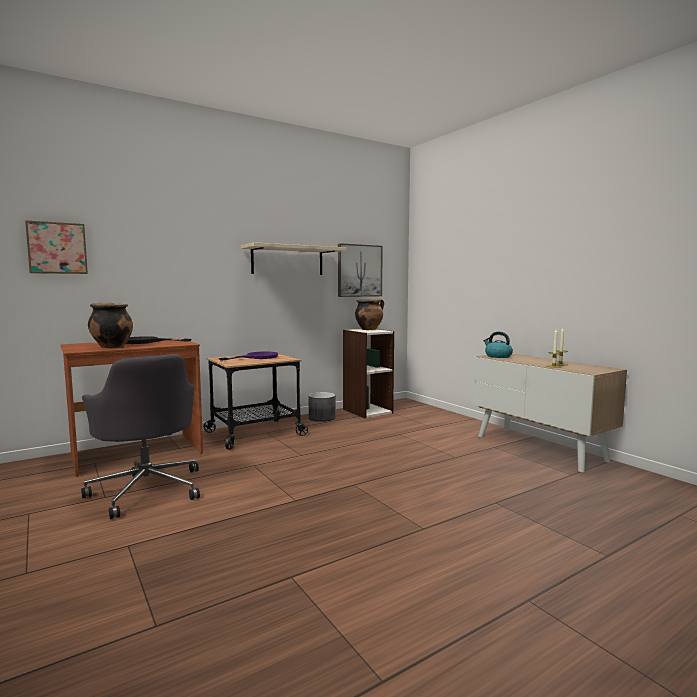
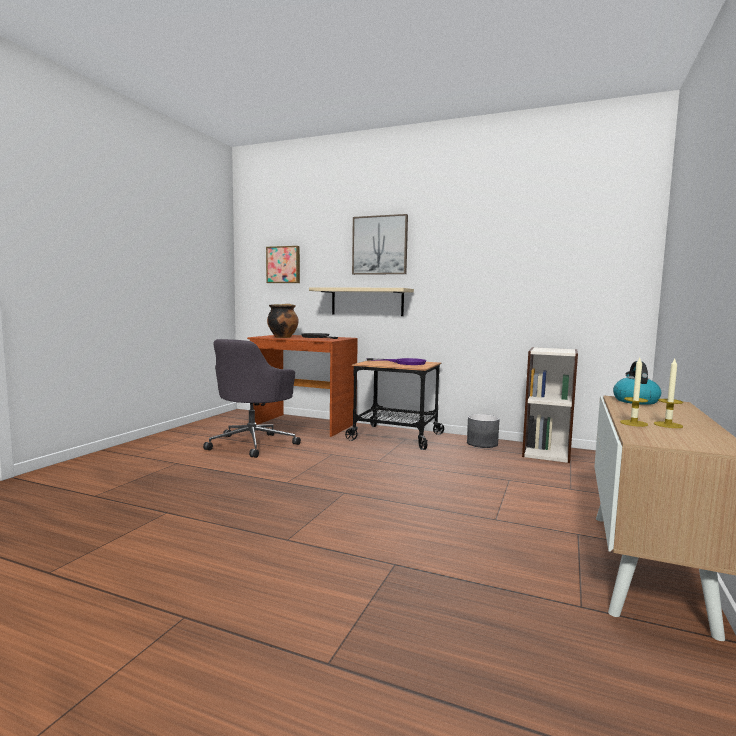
camera: 55 degrees right, 0 degrees up
beige shelf [241,242,347,275] -> beige shelf moved to [309,287,414,316]
picture [338,243,383,297] -> picture moved to [352,214,408,275]
cooking pot [355,299,384,330] -> none

